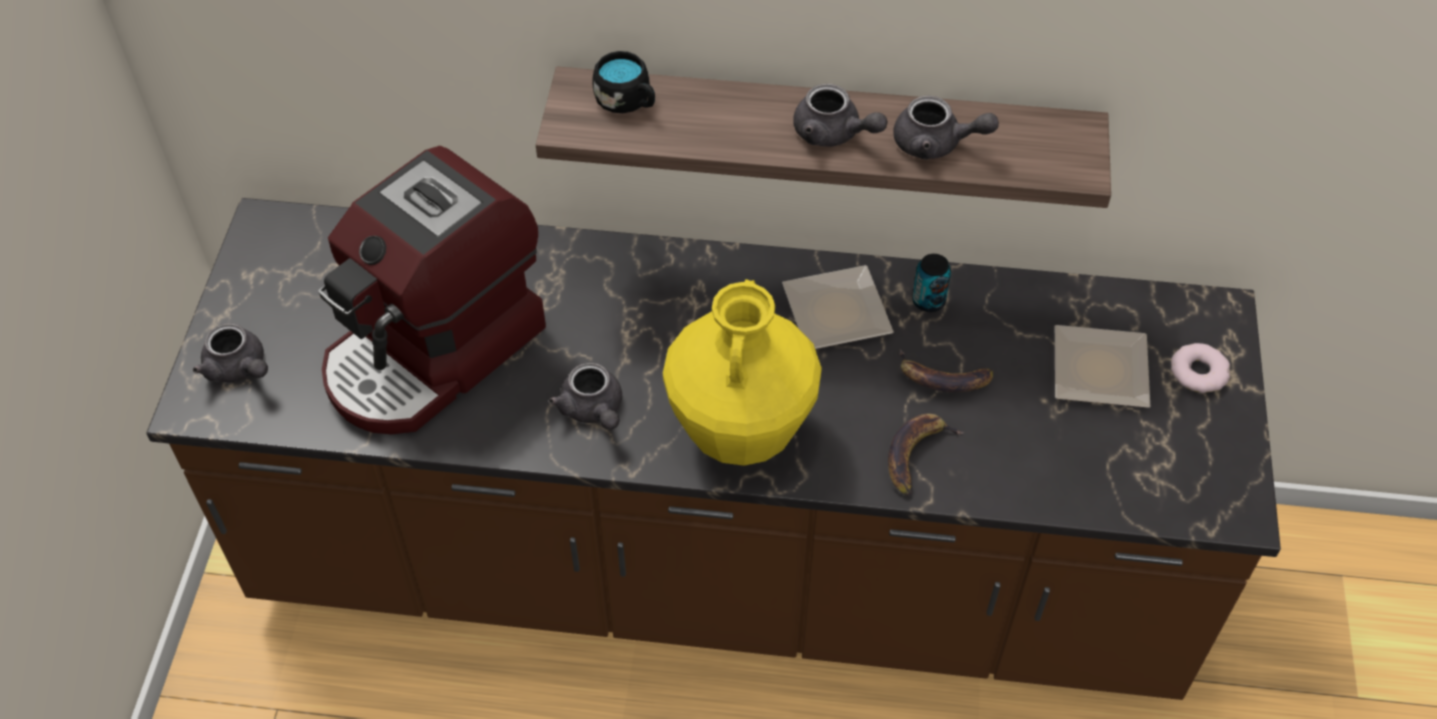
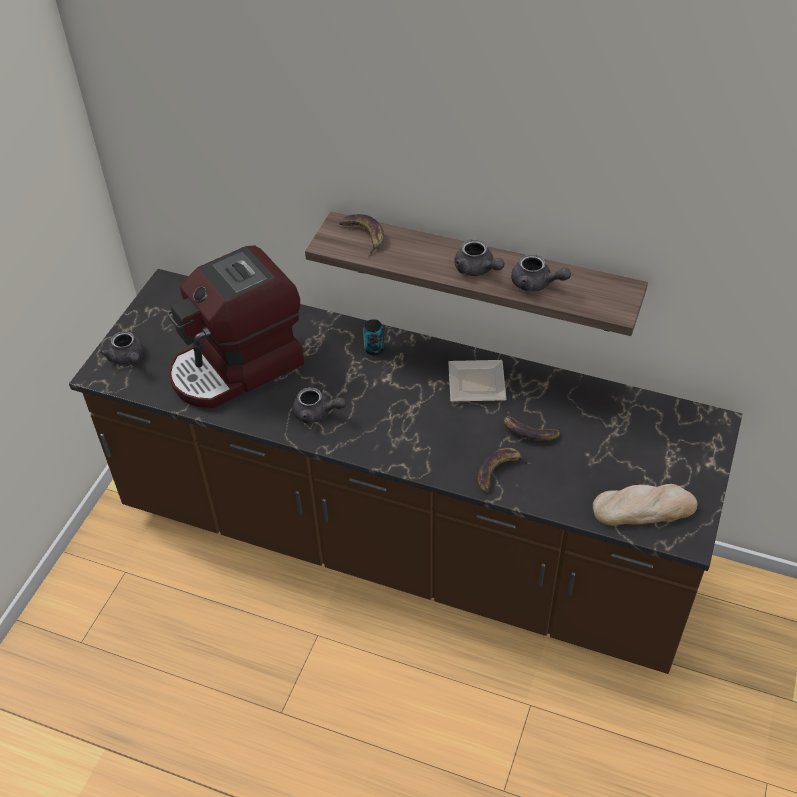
camera: 15 degrees right, 5 degrees down
grey teapot [549,363,622,430] -> grey teapot turned 60 degrees counterclockwise [292,387,346,423]
black mug [592,51,655,113] -> banana [339,214,384,256]
yellow vase [663,279,822,466] -> none
can [912,254,951,312] -> can moved to [363,319,384,355]
plate [1055,325,1150,408] -> none
donut [1171,343,1230,393] -> none
none -> bread [593,484,697,526]

